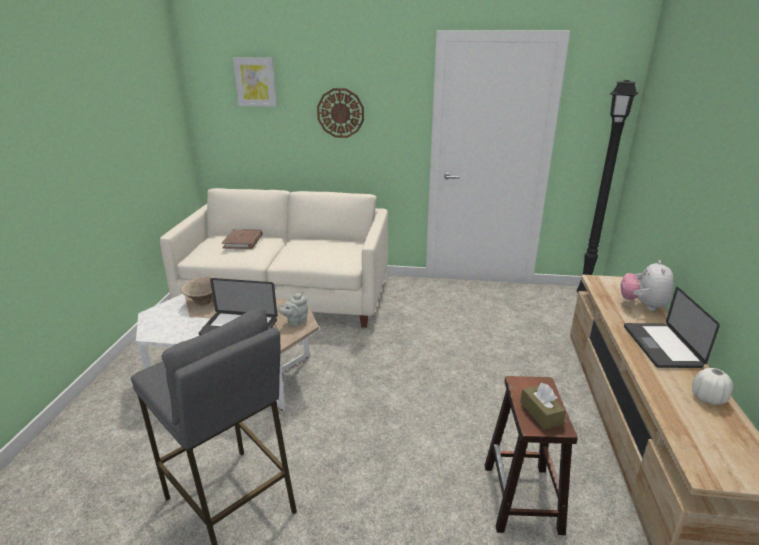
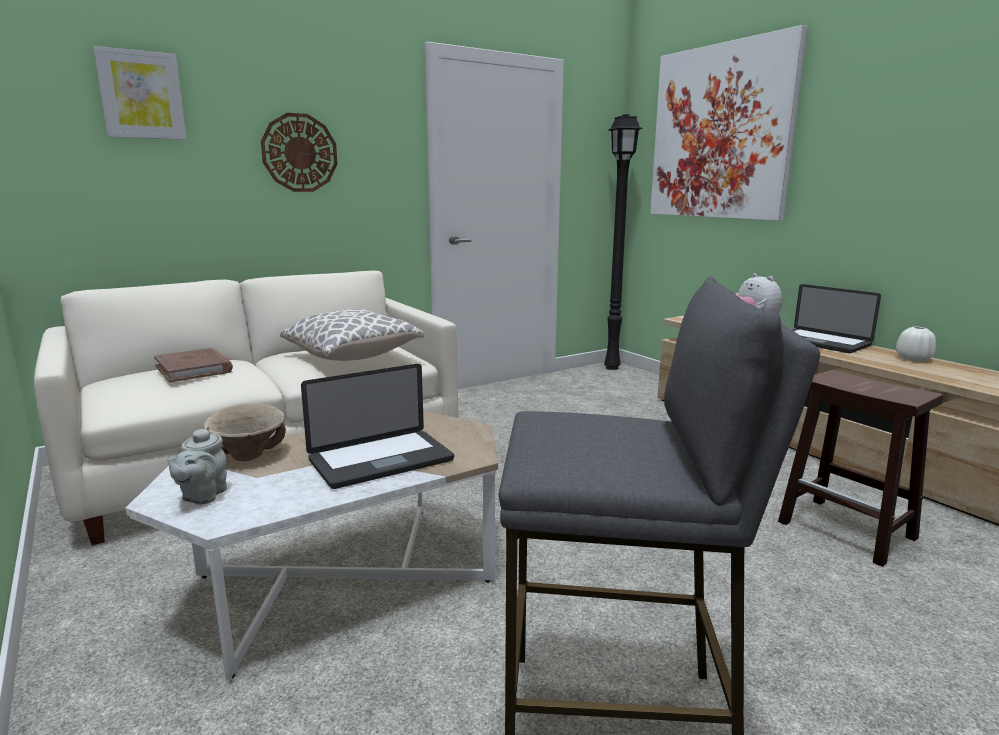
camera: 40 degrees left, 10 degrees down
grey teapot [278,292,308,327] -> grey teapot moved to [167,426,227,505]
brown tissue box [520,383,566,430] -> none
none -> pillow [280,309,424,361]
none -> picture [650,25,808,221]

